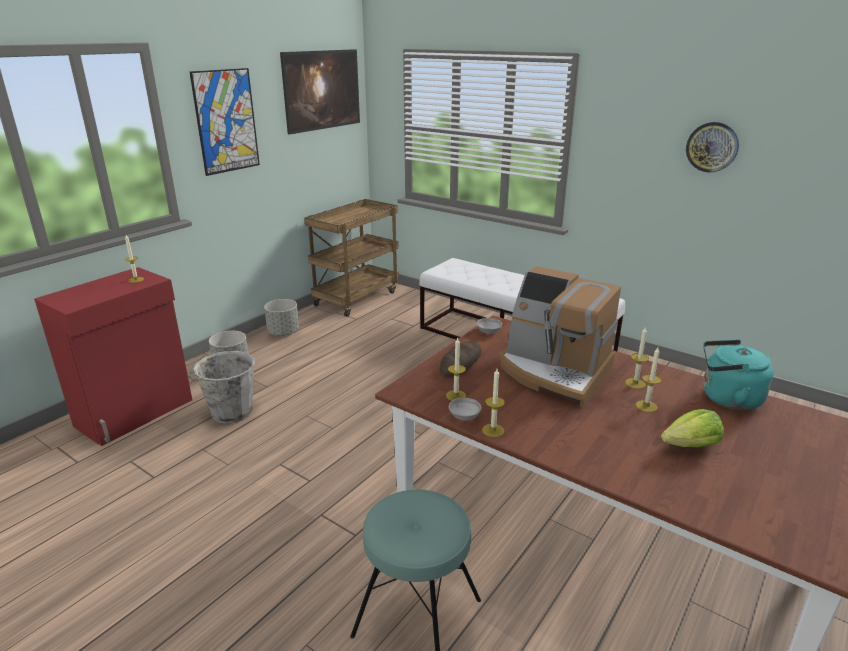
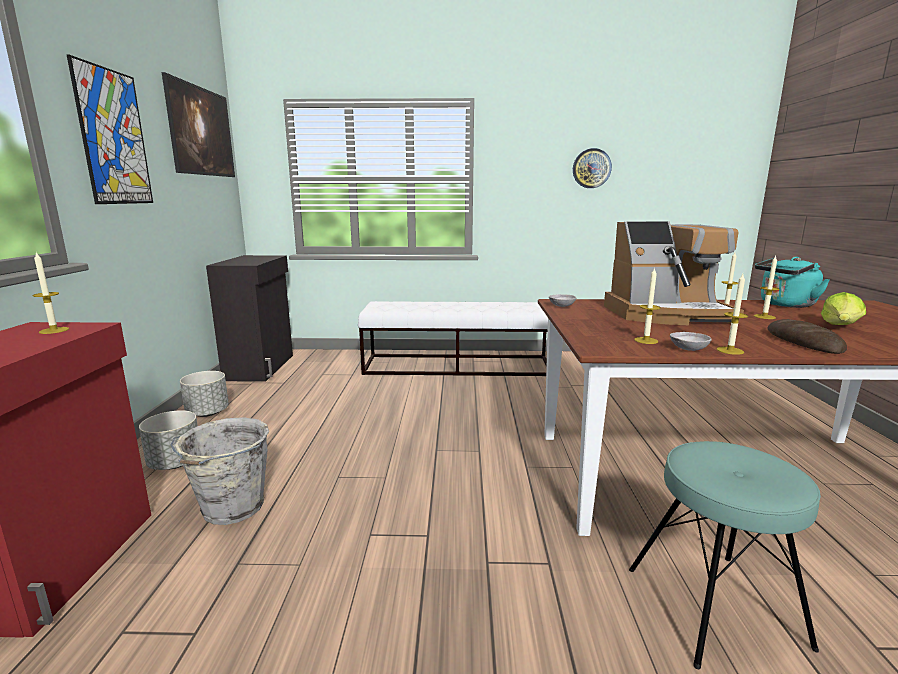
camera: 35 degrees left, 10 degrees down
brown cart [304,199,399,317] -> black cabinet [206,255,293,382]
bread [439,341,482,378] -> bread moved to [767,319,847,354]

